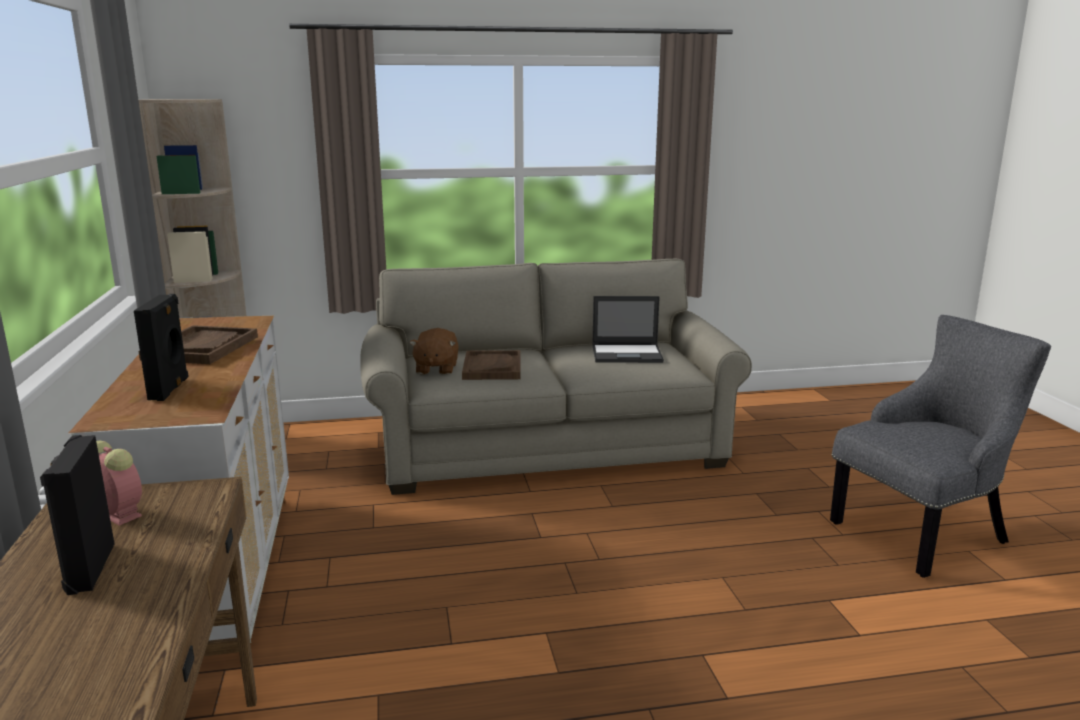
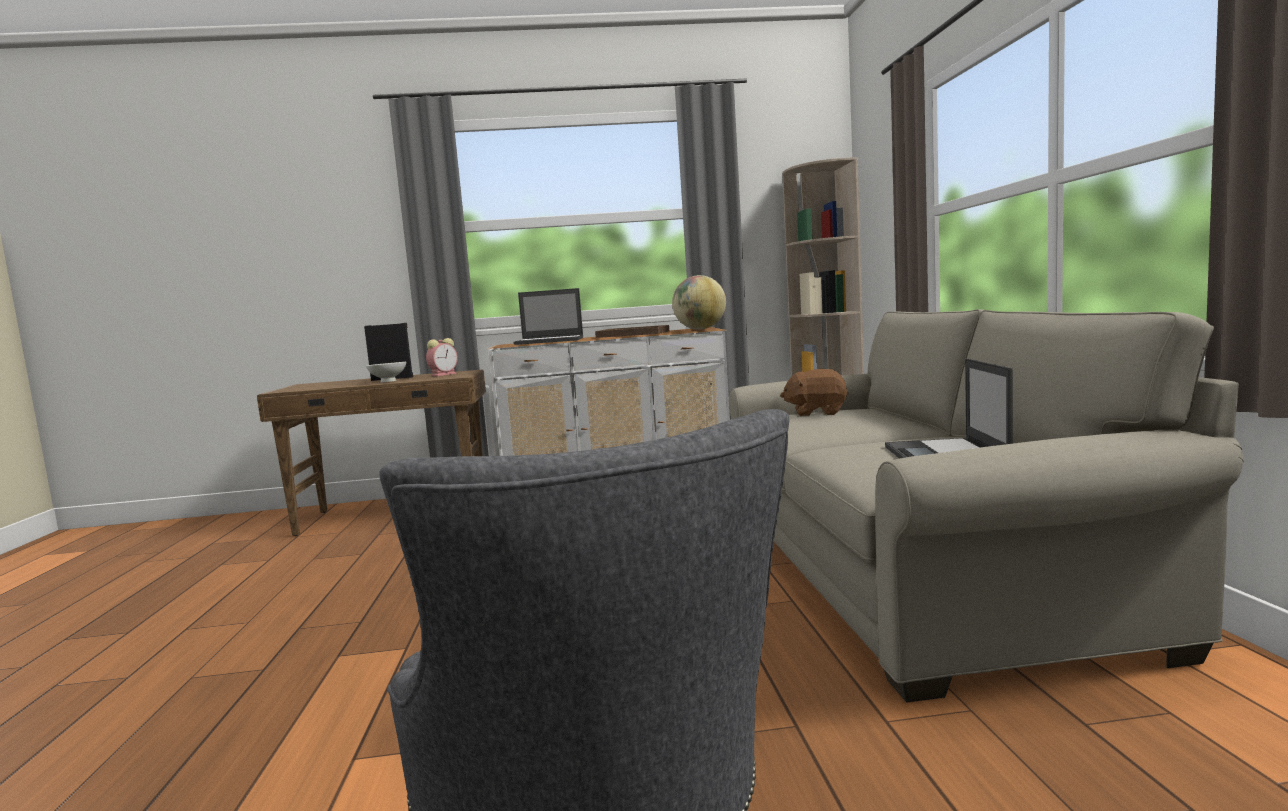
camera: 95 degrees right, 10 degrees down
black speaker [134,294,189,401] -> laptop [513,288,583,345]
brown tray [462,350,521,380] -> none
none -> white bowl [366,362,406,382]
none -> globe [672,275,726,330]

